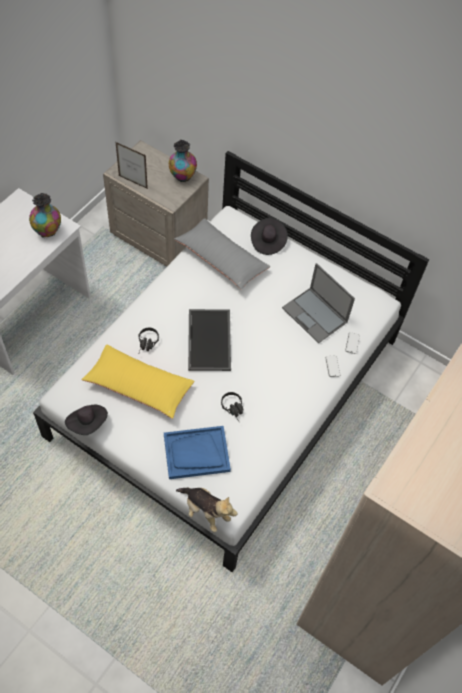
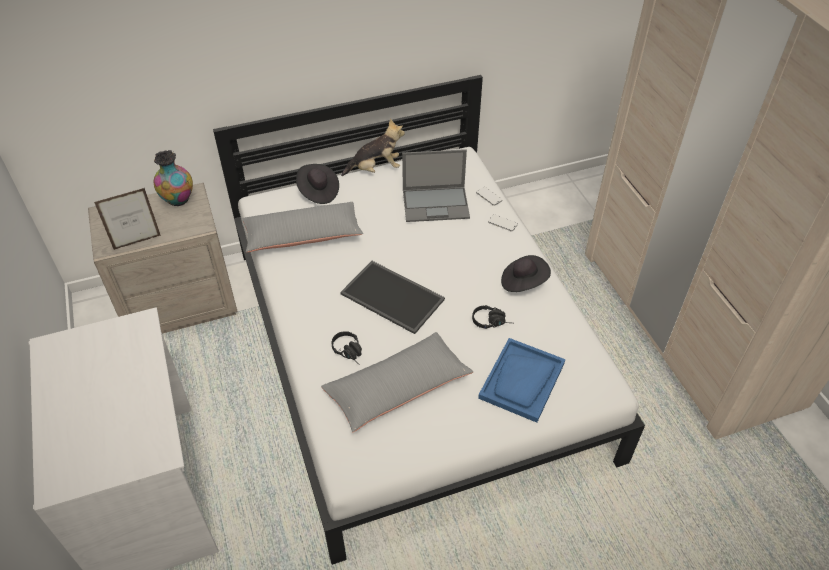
camera: 50 degrees left, 10 degrees down
vase [29,193,61,238] -> none
black hat [65,405,108,435] -> black hat moved to [501,255,551,292]
yellow pillow [81,344,194,419] -> grey pillow [321,332,473,432]
plush toy [176,488,237,532] -> plush toy moved to [341,119,405,176]

